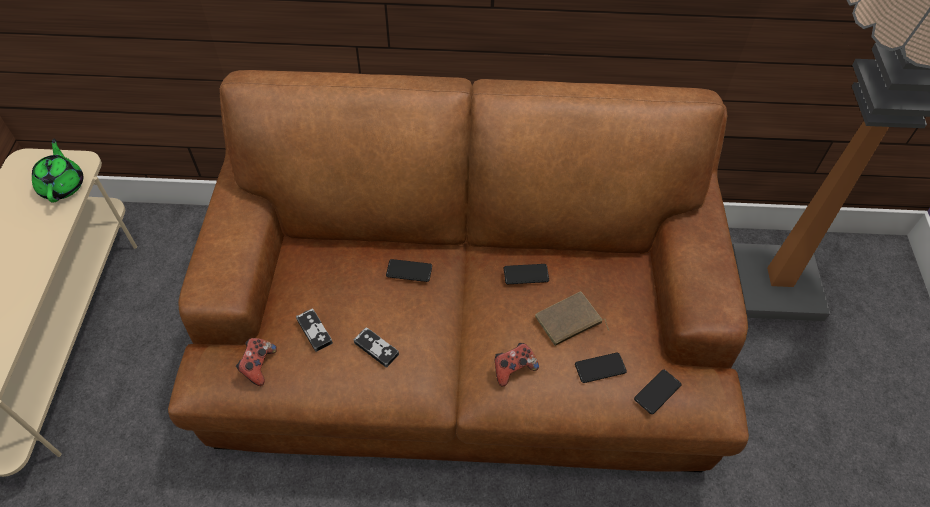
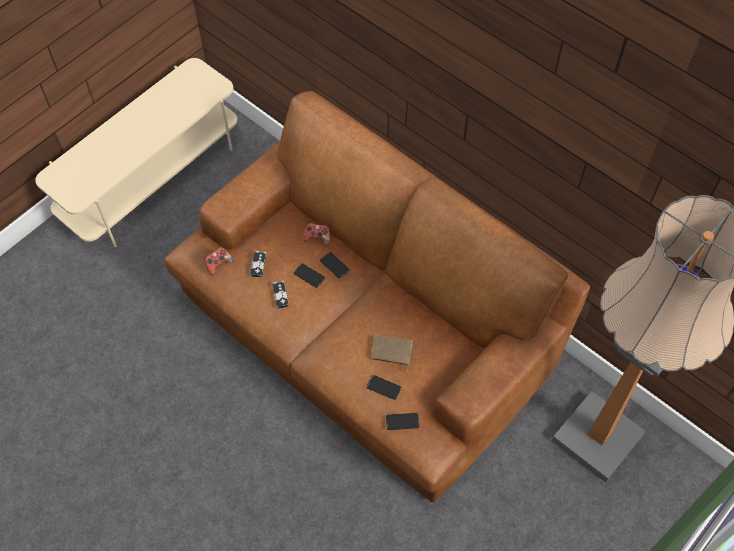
camera: 40 degrees right, 5 degrees up
green teapot [32,138,83,203] -> none
game controller [495,343,539,386] -> game controller moved to [303,223,330,245]
phone [504,264,549,284] -> phone moved to [294,263,325,288]

